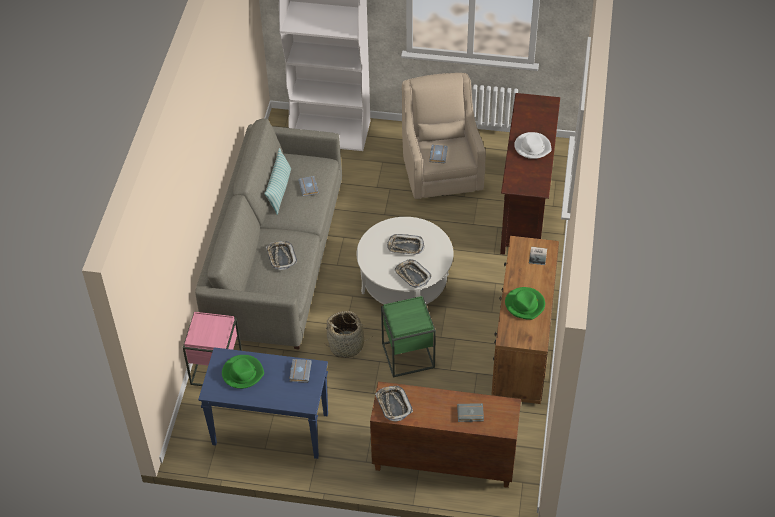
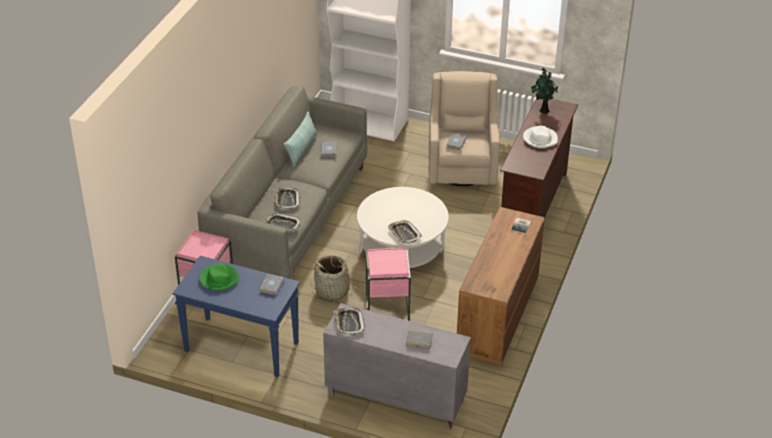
camera: 10 degrees right, 10 degrees down
brown cabinet [370,381,521,488] -> grey cabinet [323,303,471,430]
green side table [381,296,436,377] -> pink side table [366,248,411,321]
tray [387,234,424,255] -> tray moved to [264,213,300,232]
green hat [505,287,545,320] -> none
none -> potted plant [531,68,558,114]

